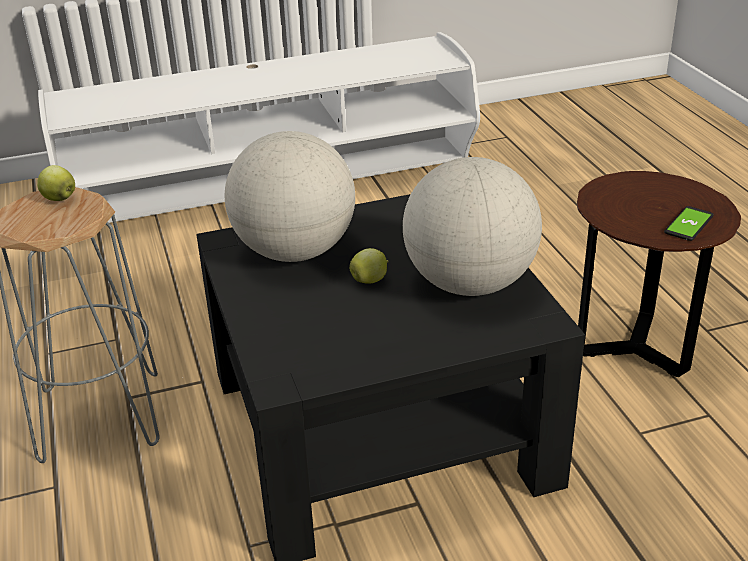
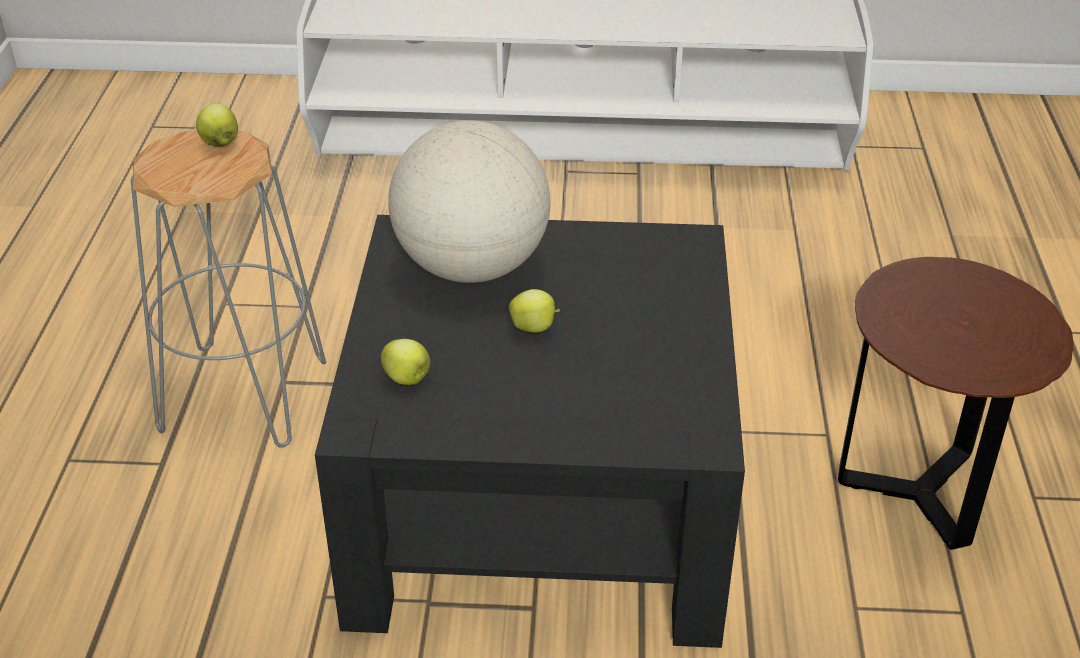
camera: 20 degrees right, 5 degrees up
globe [403,157,542,296] -> none
phone [664,206,714,241] -> none
none -> apple [381,339,430,385]

